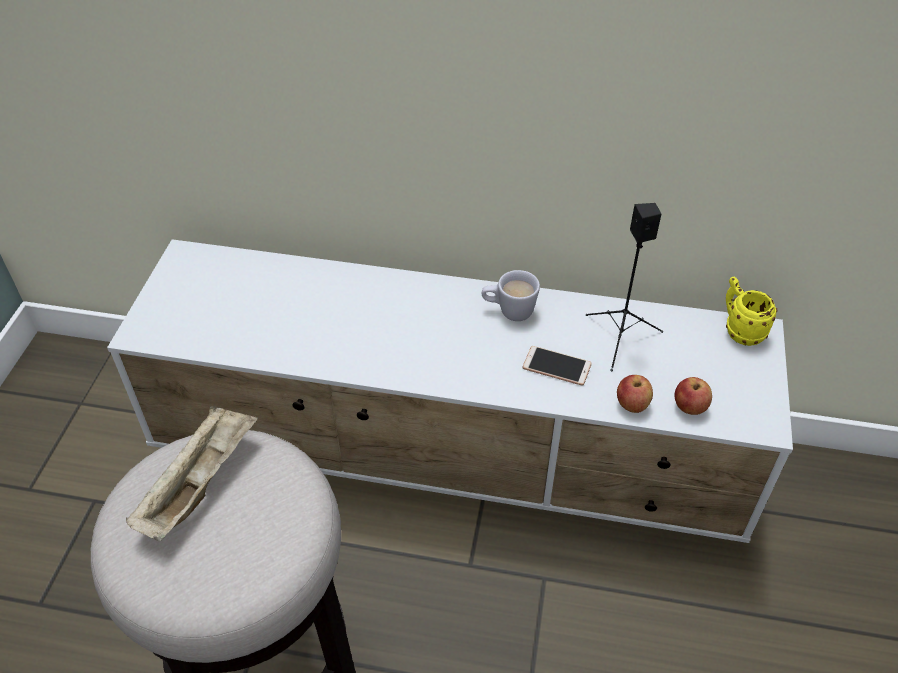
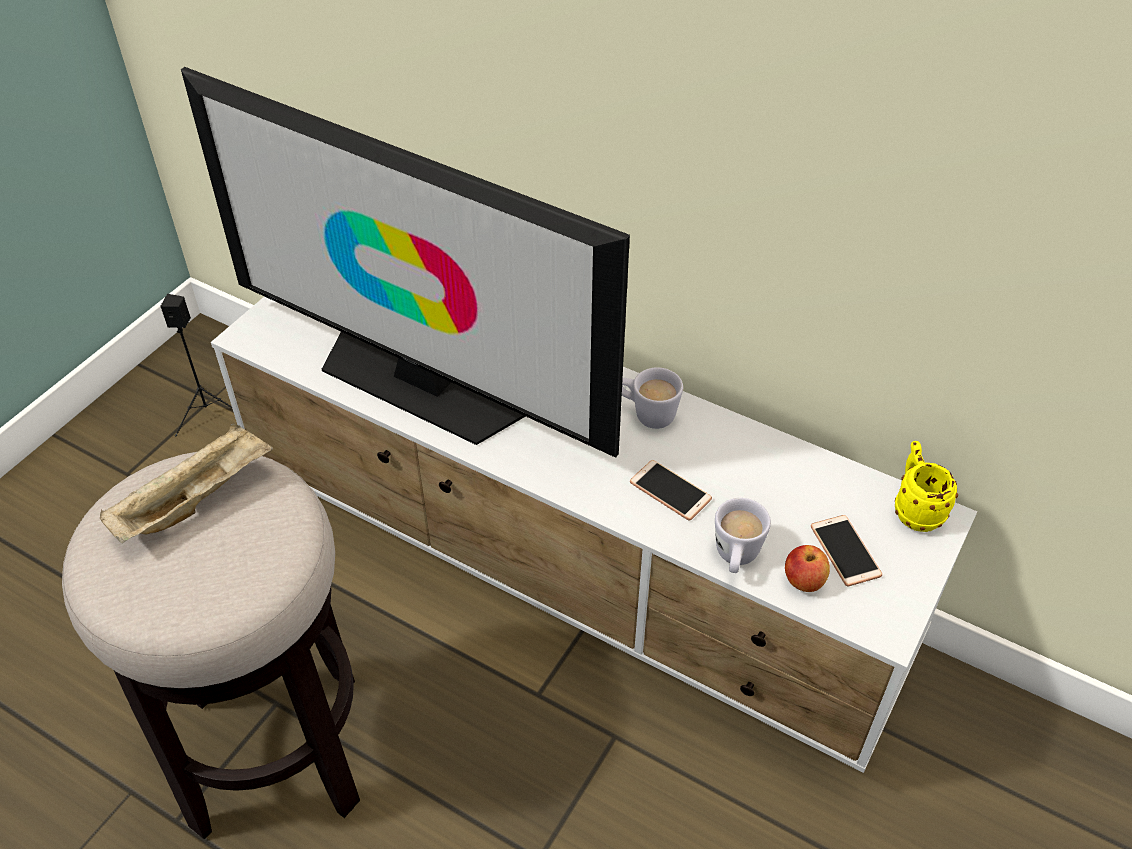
camera: 20 degrees right, 0 degrees up
black speaker [586,203,663,372] -> black speaker moved to [160,294,232,436]
apple [617,375,653,413] -> white mug [715,498,771,573]
none -> television [181,67,630,458]
none -> phone [811,515,882,586]

